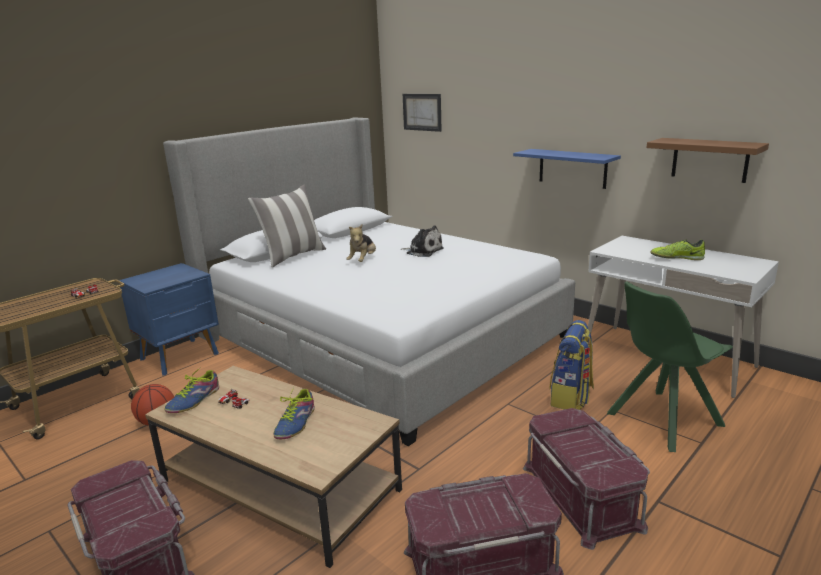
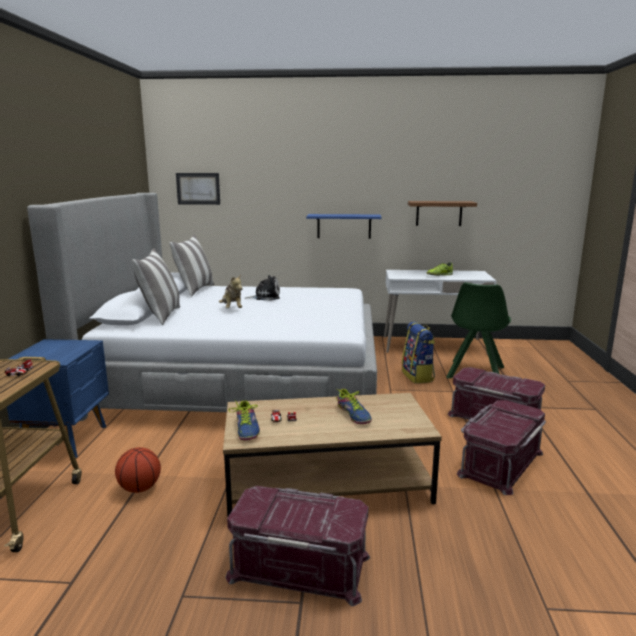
camera: 40 degrees left, 5 degrees down
none -> pillow [169,235,214,297]

